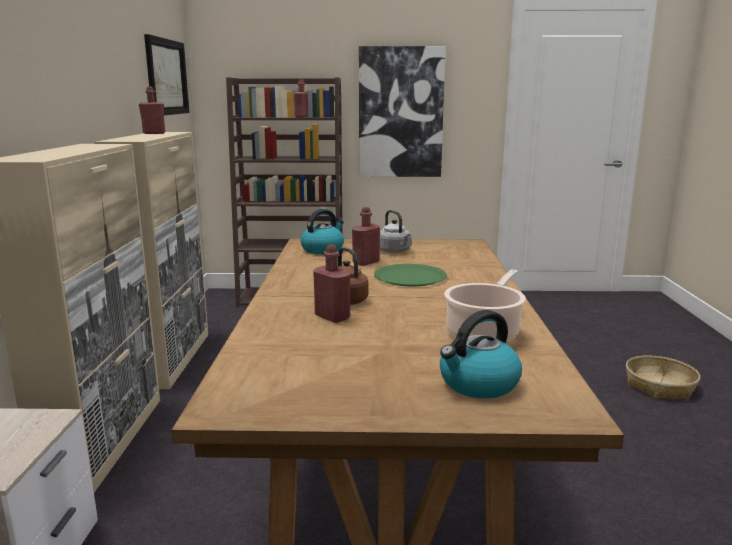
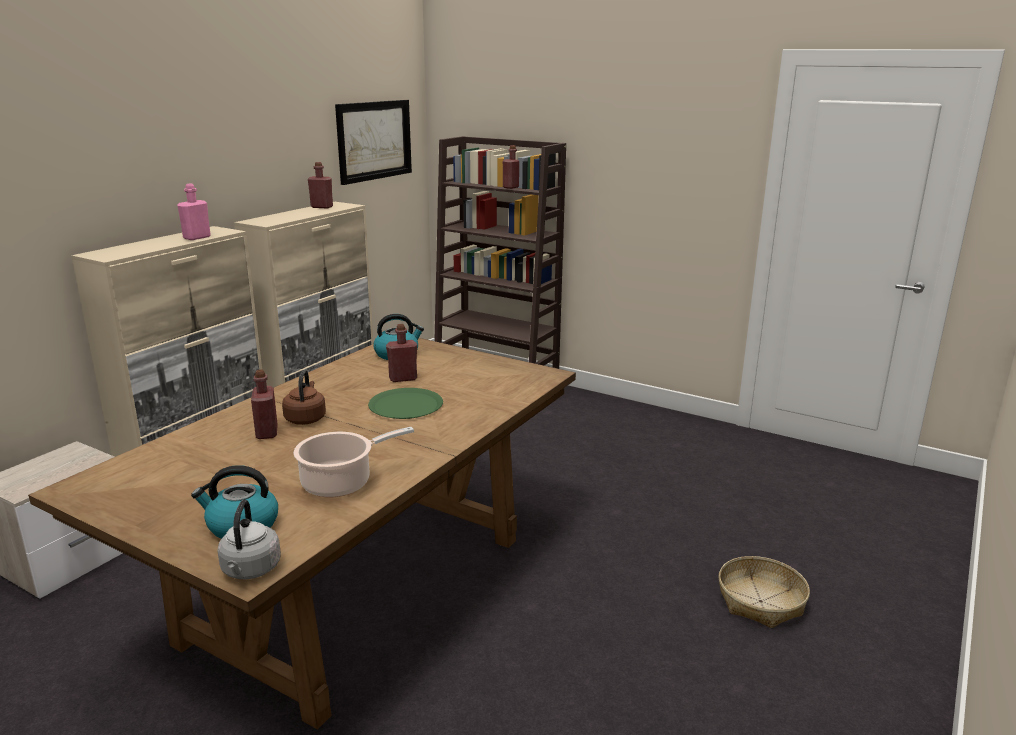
camera: 30 degrees right, 5 degrees up
picture [359,46,446,177] -> none
grey kettle [380,210,411,253] -> grey kettle moved to [217,500,281,580]
none -> pink bottle [177,184,211,240]

